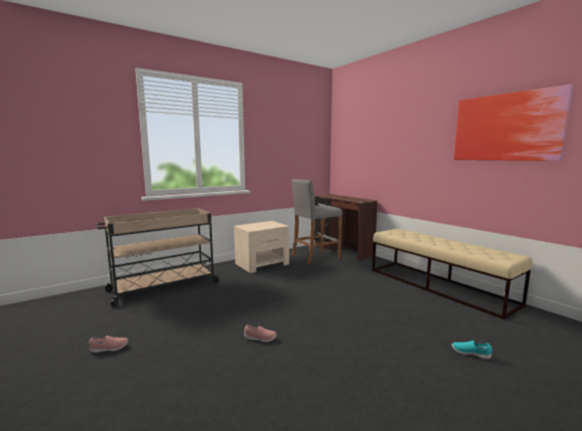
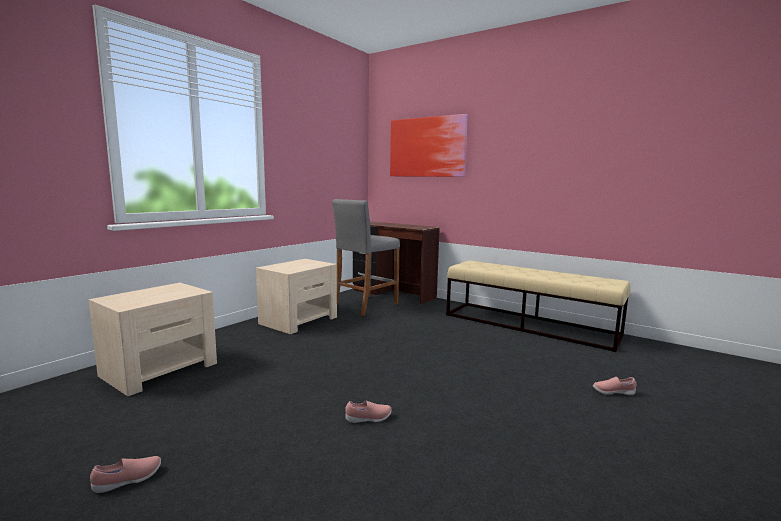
camera: 20 degrees left, 0 degrees up
beige cart [96,208,220,307] -> beige nightstand [89,283,217,396]
turquoise shoe [451,341,492,359] -> pink shoe [593,377,637,395]
picture [454,84,574,161] -> picture moved to [390,114,468,177]

